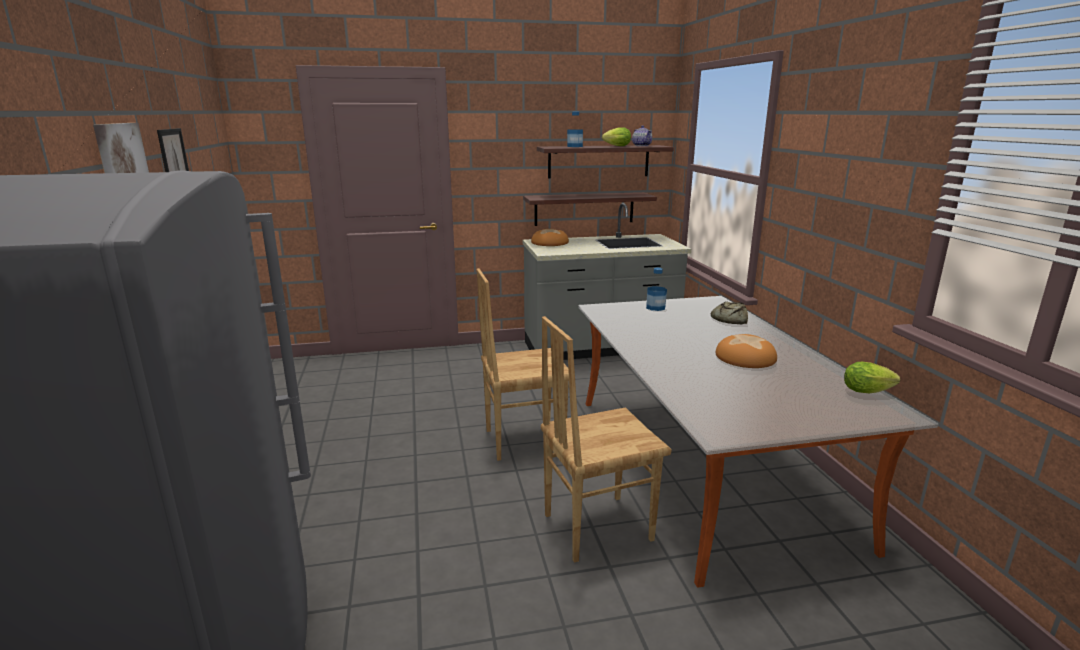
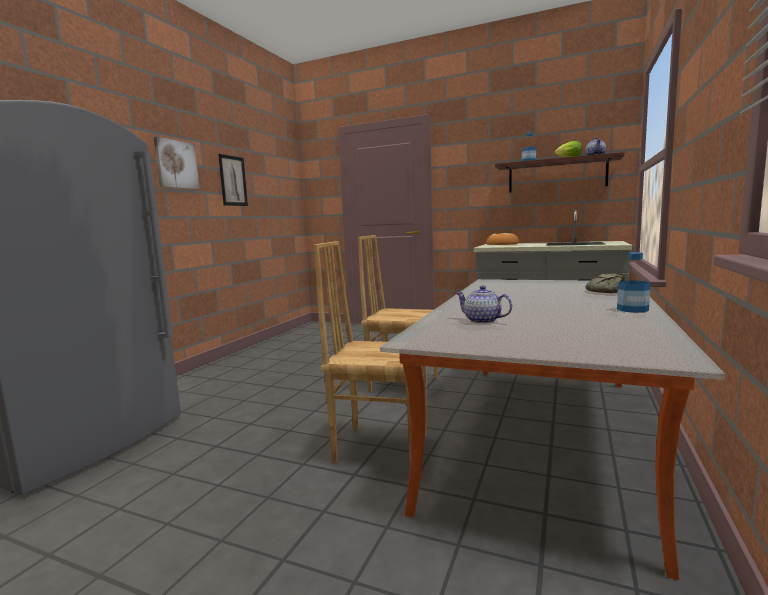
camera: 35 degrees right, 10 degrees down
shelf [523,192,657,226] -> none
bottle [646,268,667,311] -> bottle moved to [617,252,650,313]
bread [716,334,777,368] -> none
lettuce [844,362,900,393] -> none
none -> teapot [456,285,512,324]

